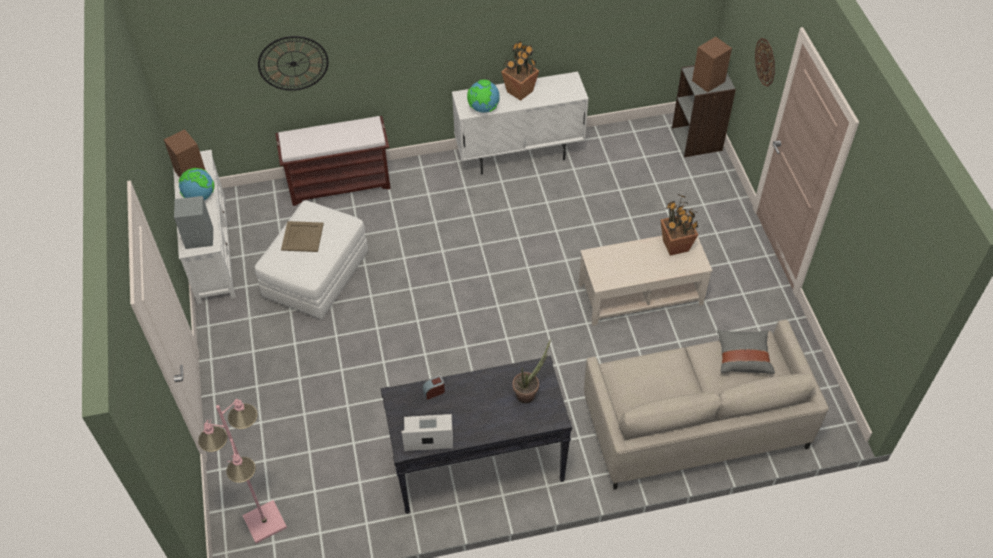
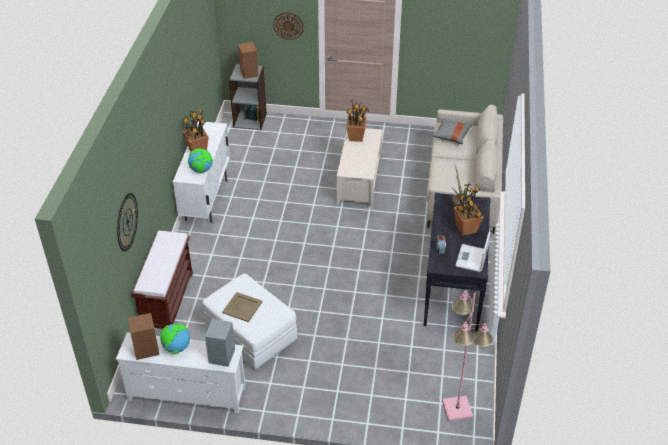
camera: 70 degrees left, 10 degrees down
none -> potted plant [454,184,483,236]

